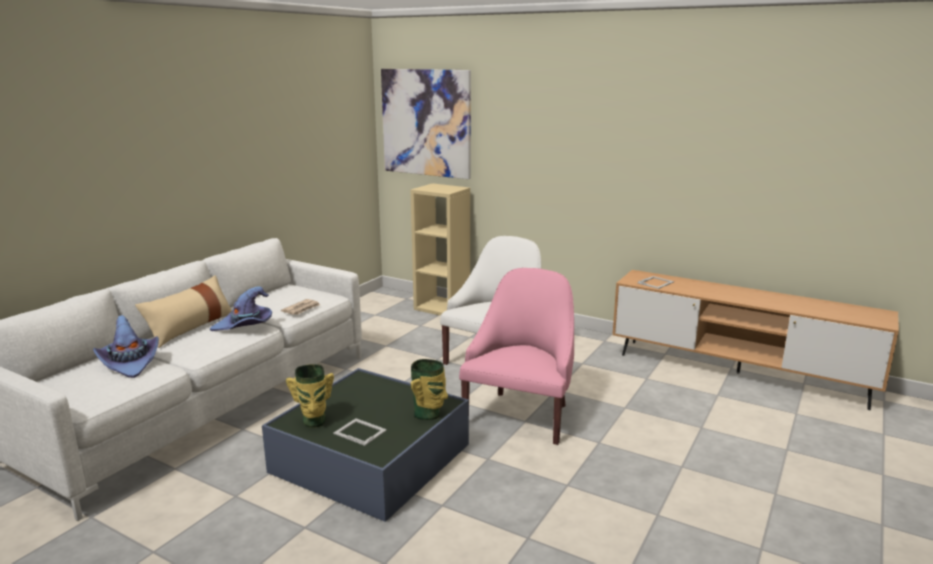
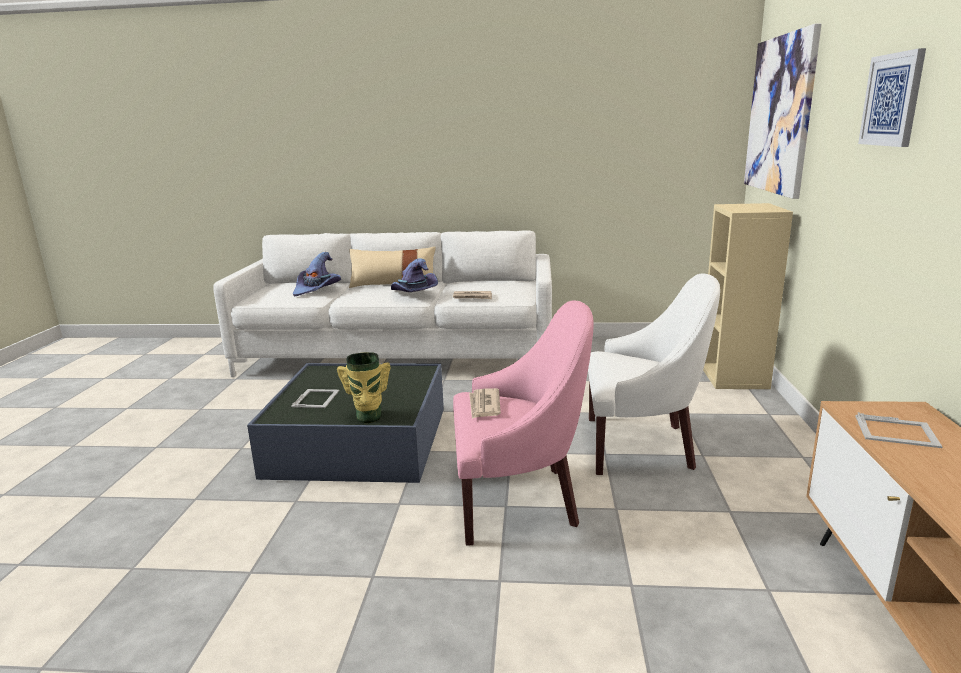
camera: 65 degrees right, 0 degrees up
vase [286,364,334,428] -> none
none -> newspaper [469,388,501,419]
none -> picture [858,48,926,147]

